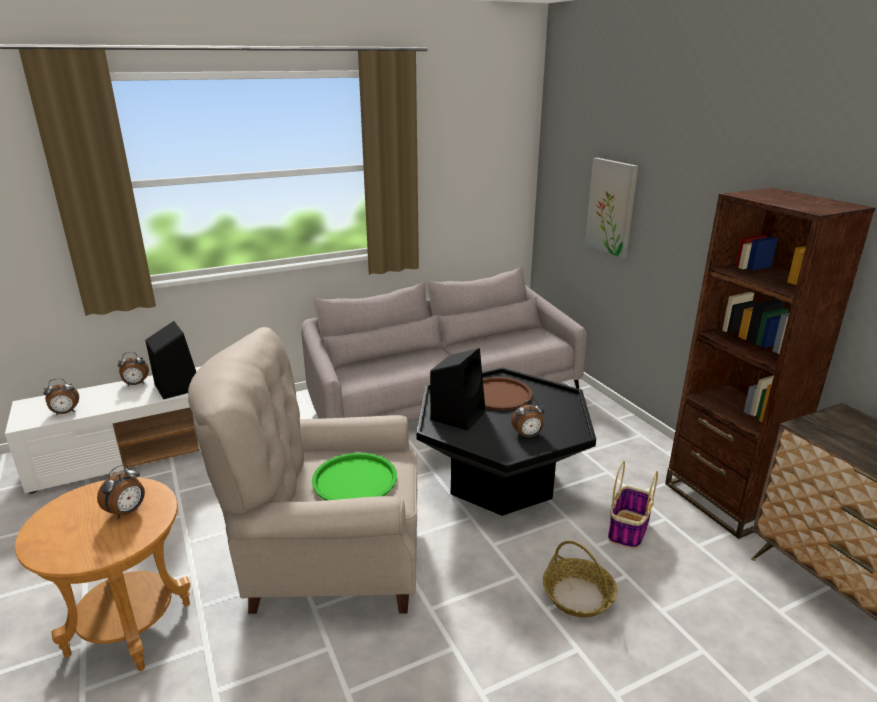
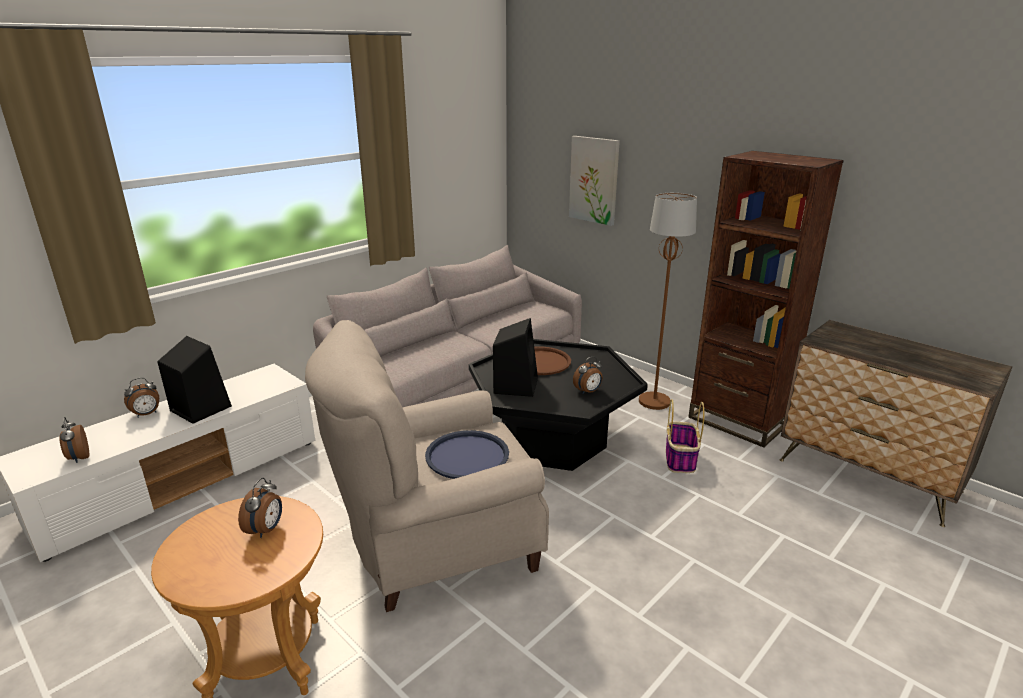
camera: 20 degrees left, 0 degrees up
alarm clock [43,378,79,415] -> alarm clock turned 105 degrees clockwise [59,417,89,463]
green tray [312,453,397,501] -> blue tray [425,430,509,479]
basket [543,540,617,618] -> none
none -> brown floor lamp [639,193,697,410]

